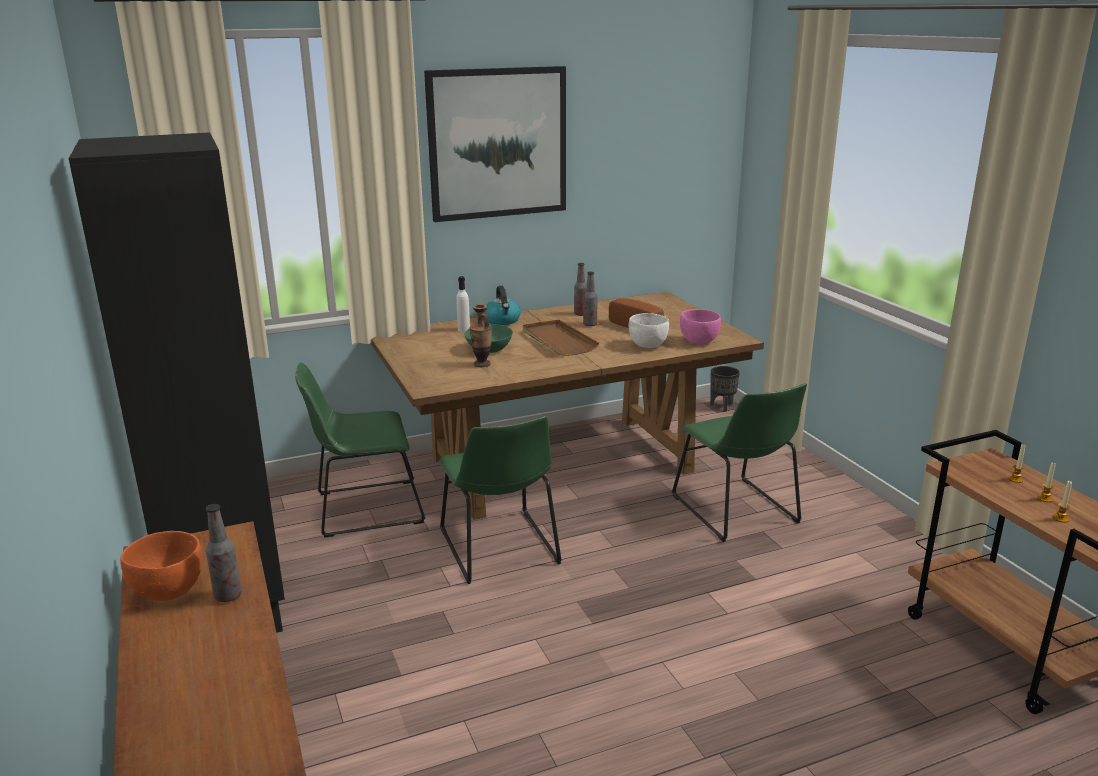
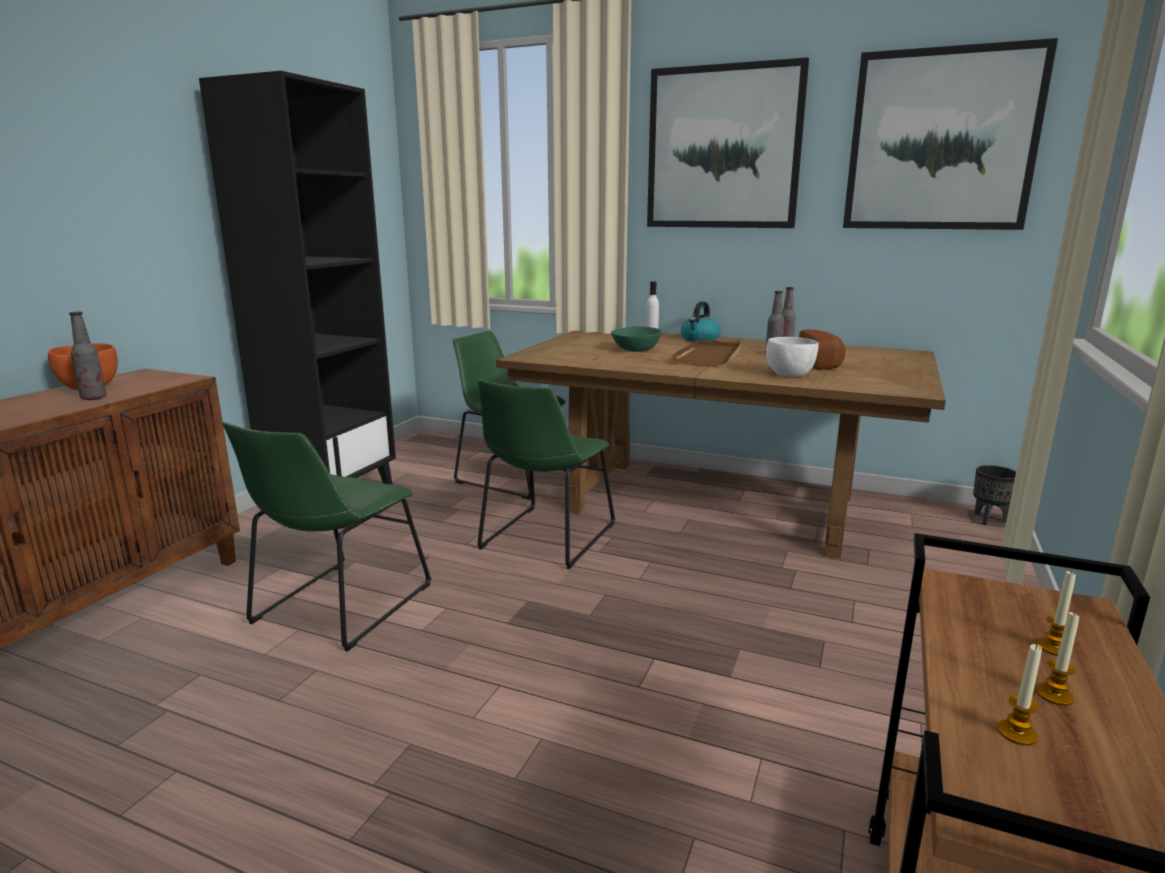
camera: 45 degrees right, 5 degrees down
vase [470,304,492,367] -> none
green chair [672,383,807,542] -> green chair moved to [222,422,431,652]
pink bowl [680,309,721,345] -> none
none -> picture [843,38,1058,230]

